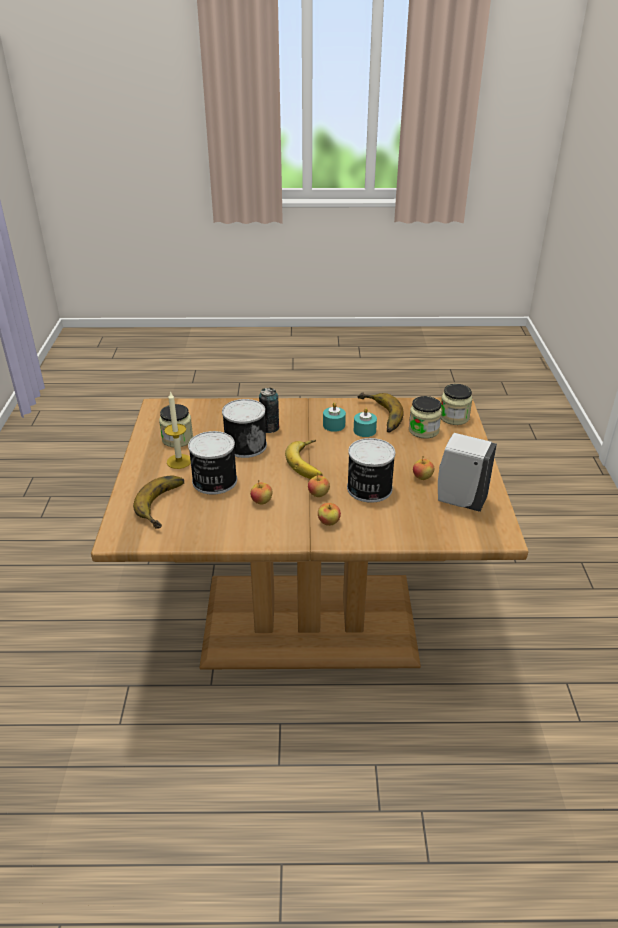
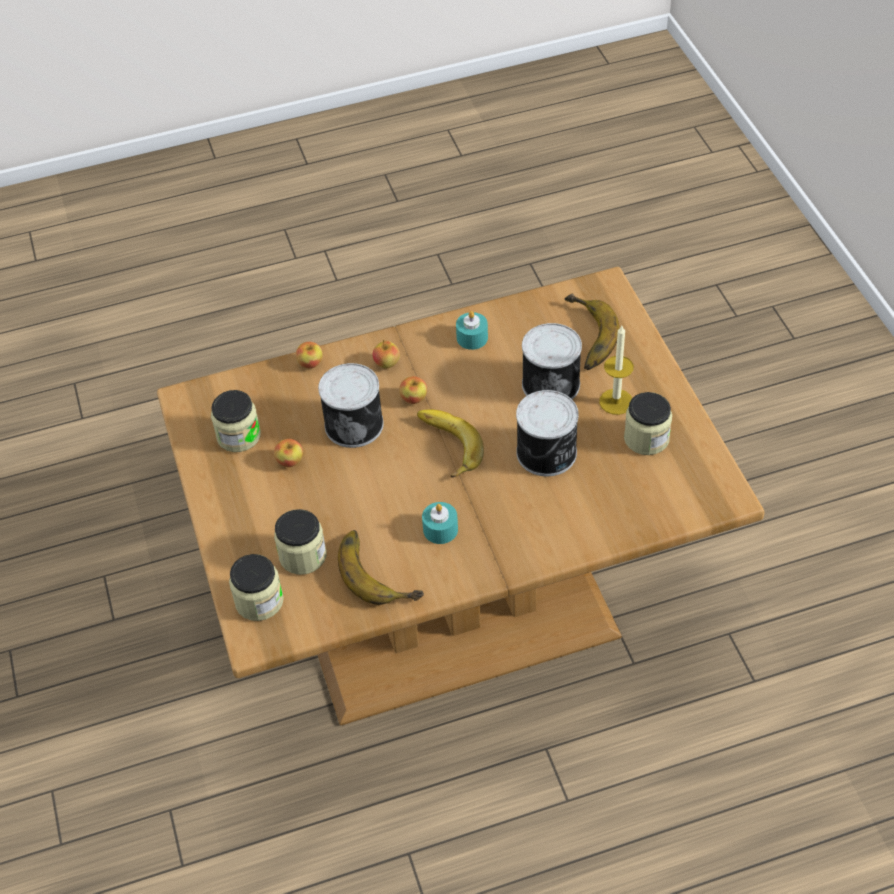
camera: 165 degrees right, 15 degrees up
apple [250,480,273,505] -> apple moved to [296,342,323,369]
can [259,388,279,433] -> none
turquoise candle [354,407,377,437] -> turquoise candle moved to [456,311,488,350]
white soap dispenser [438,433,497,512] -> jar [211,390,261,452]

